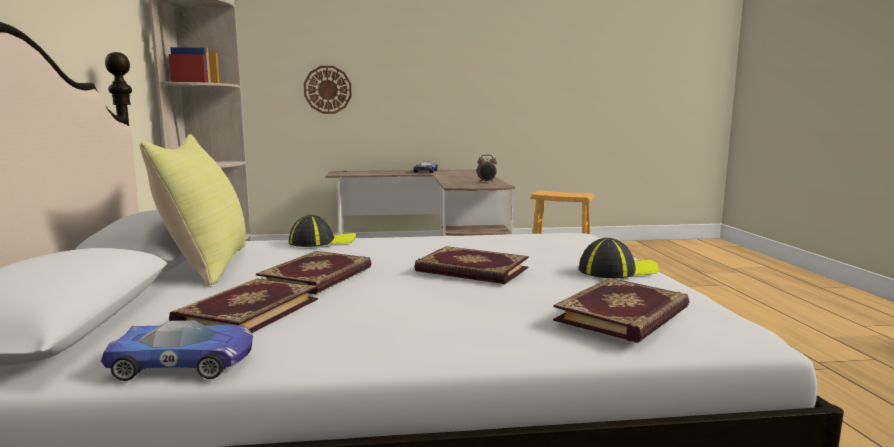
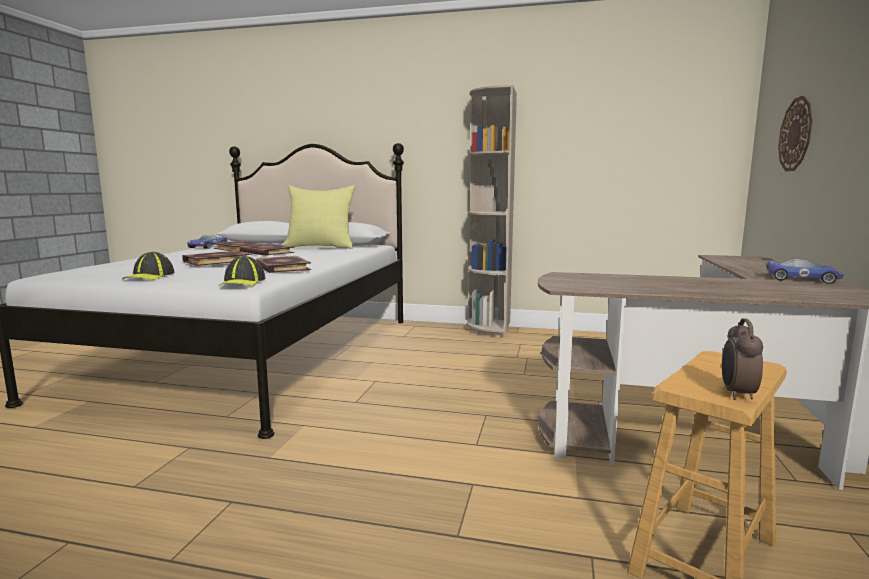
camera: 110 degrees right, 0 degrees up
cap [289,215,356,247] -> cap moved to [220,256,265,286]
alarm clock [477,155,497,182] -> alarm clock moved to [722,318,763,400]
book [553,278,689,343] -> book moved to [256,256,311,273]

